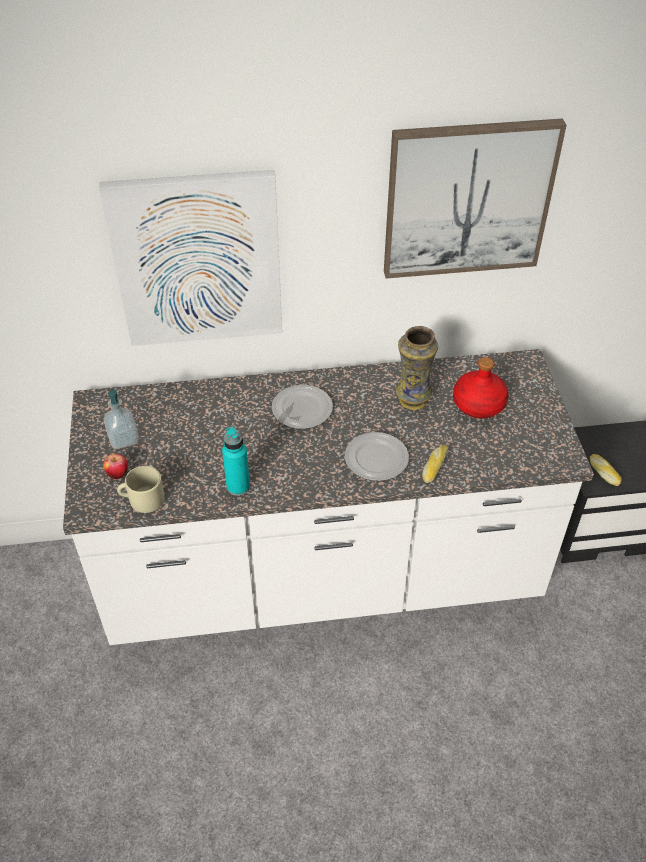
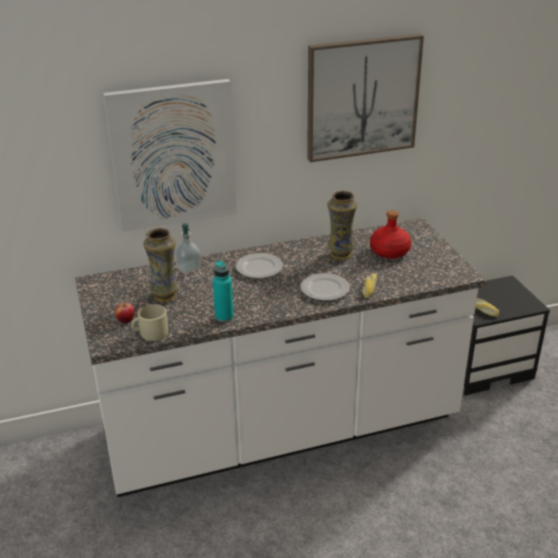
camera: 10 degrees left, 15 degrees down
soap dispenser [104,390,139,449] -> soap dispenser moved to [175,223,201,274]
none -> vase [143,228,179,302]

